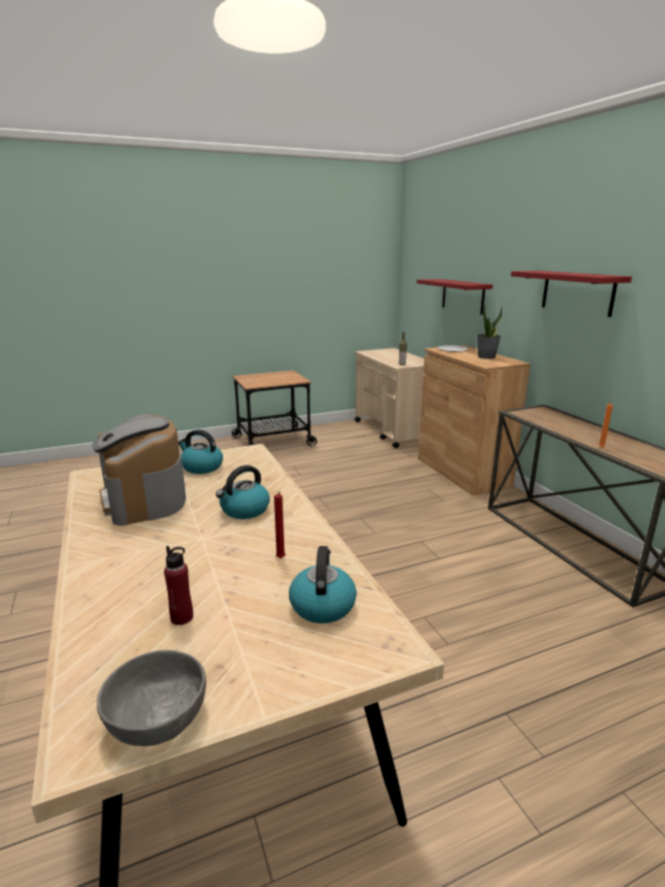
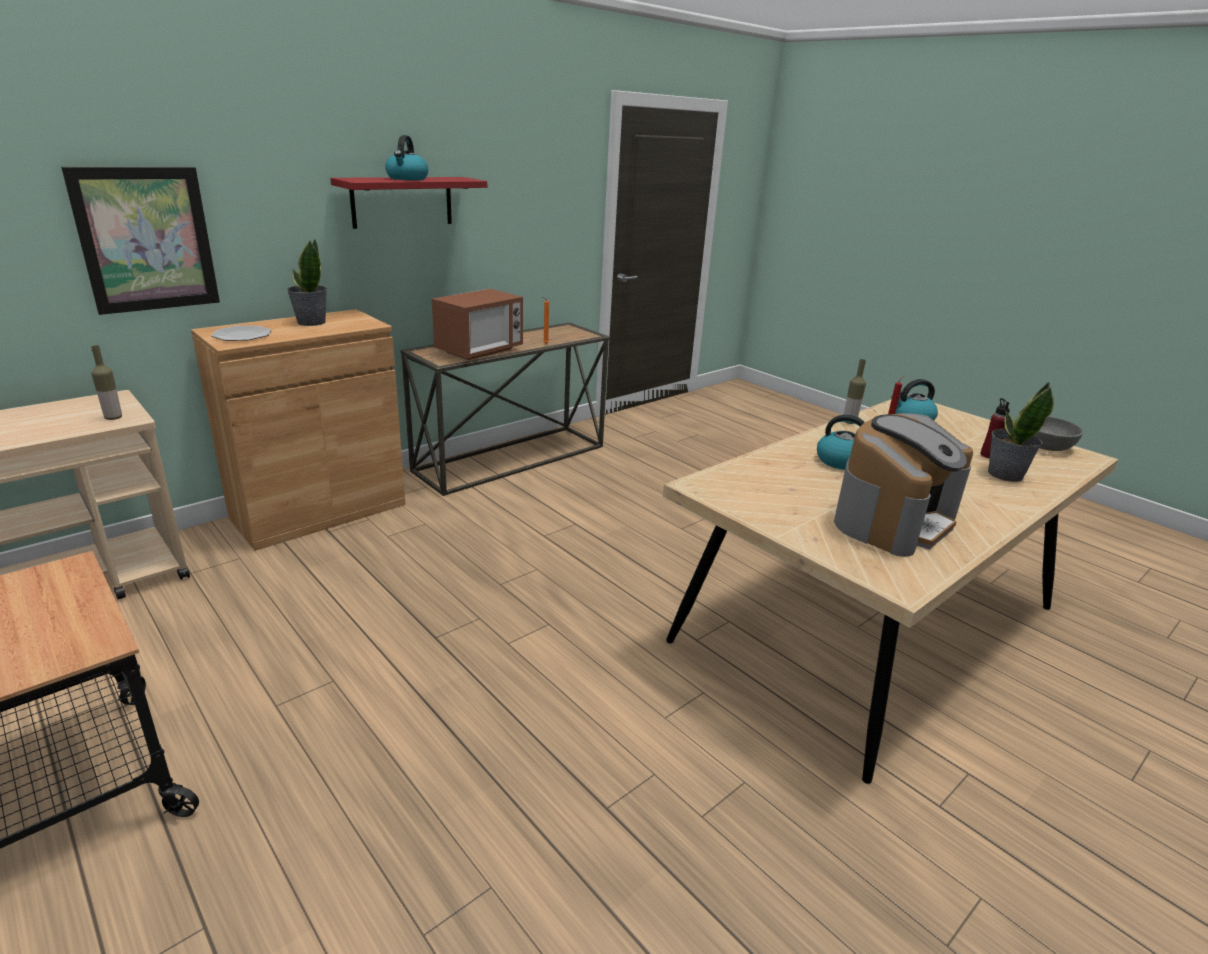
camera: 110 degrees left, 5 degrees up
kettle [178,429,223,474] -> kettle moved to [385,135,428,180]
red shelf [417,279,493,315] -> picture [61,167,220,315]
none -> microwave [432,289,523,360]
none -> bottle [844,359,866,424]
none -> potted plant [988,382,1054,482]

